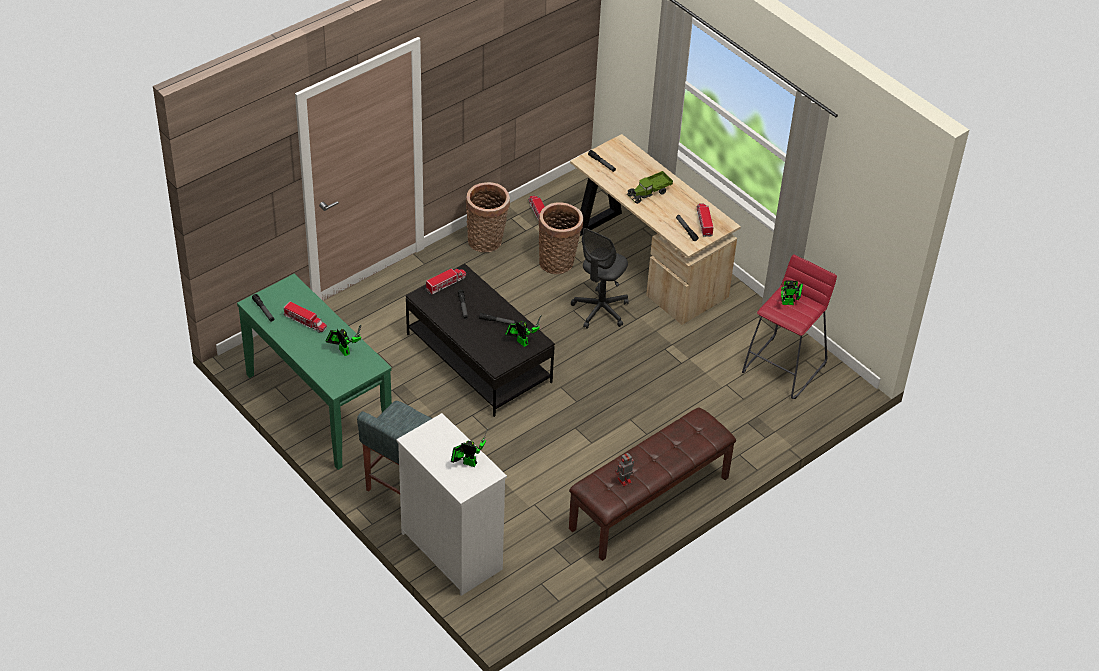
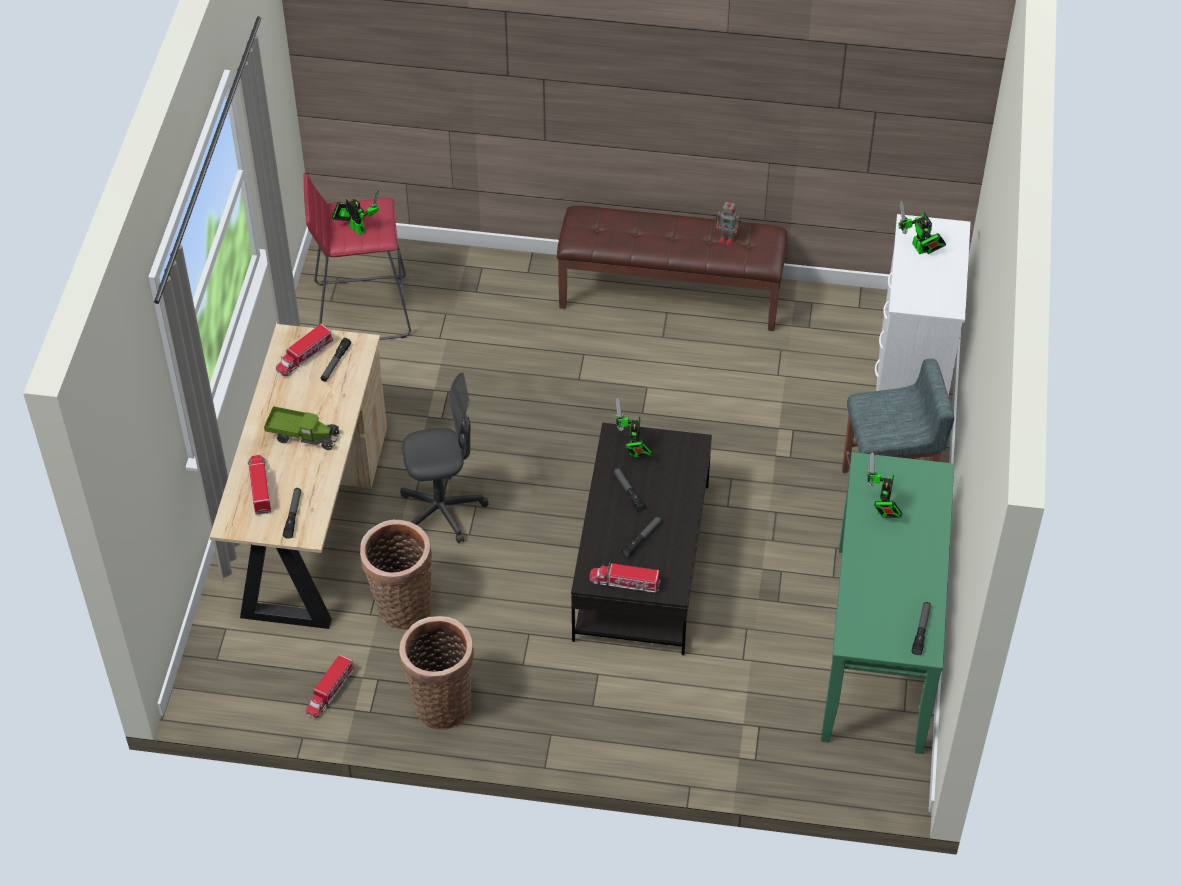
camera: 130 degrees left, 5 degrees up
toy truck [284,301,327,333] -> toy truck moved to [248,455,271,515]

